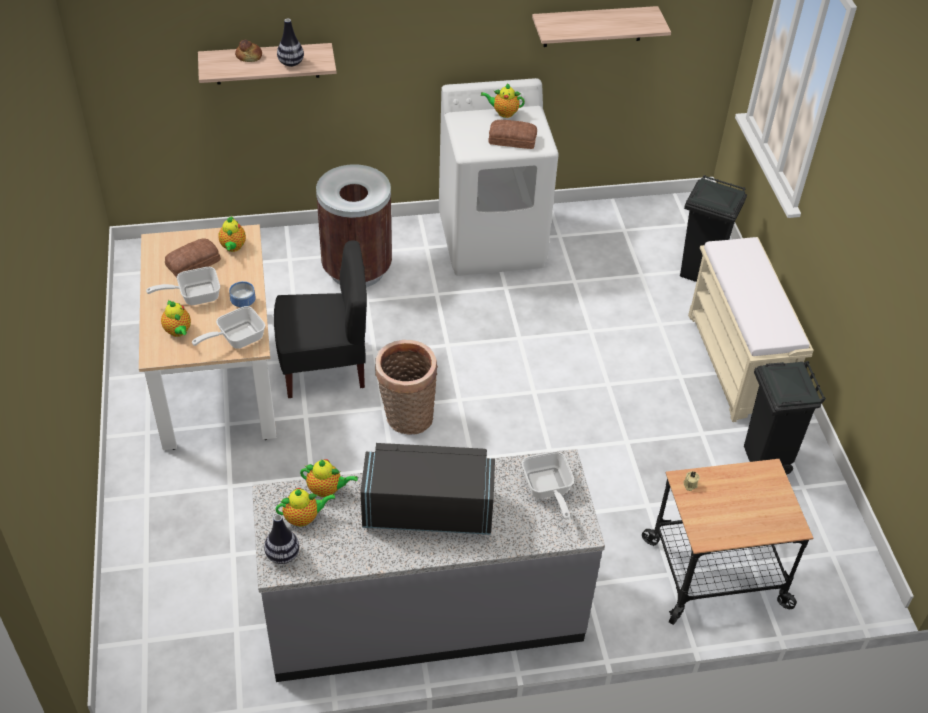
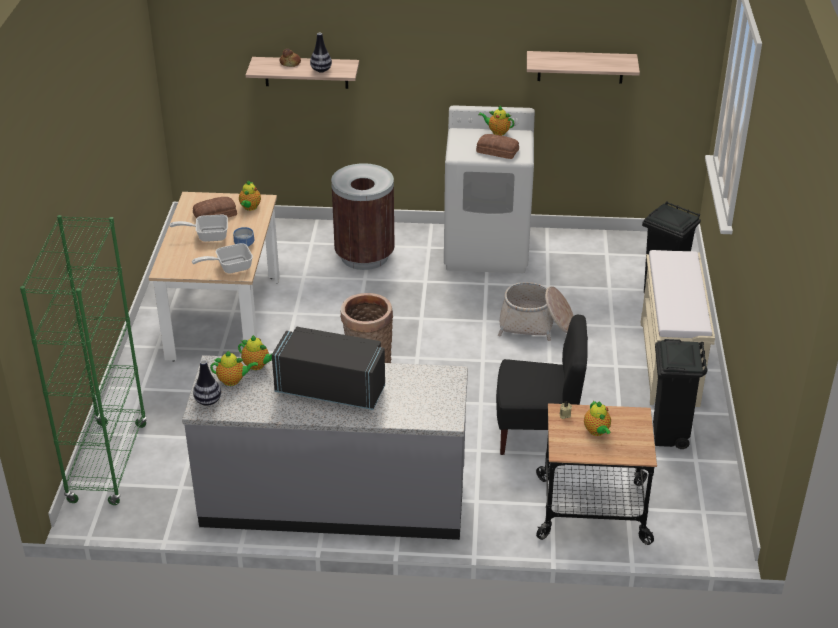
camera: 15 degrees right, 10 degrees down
teapot [161,300,191,337] -> teapot moved to [584,401,611,436]
black chair [274,241,367,398] -> black chair moved to [496,315,588,455]
frying pan [522,451,575,520] -> none
none -> green bookcase [20,215,147,505]
none -> basket [498,282,574,341]

